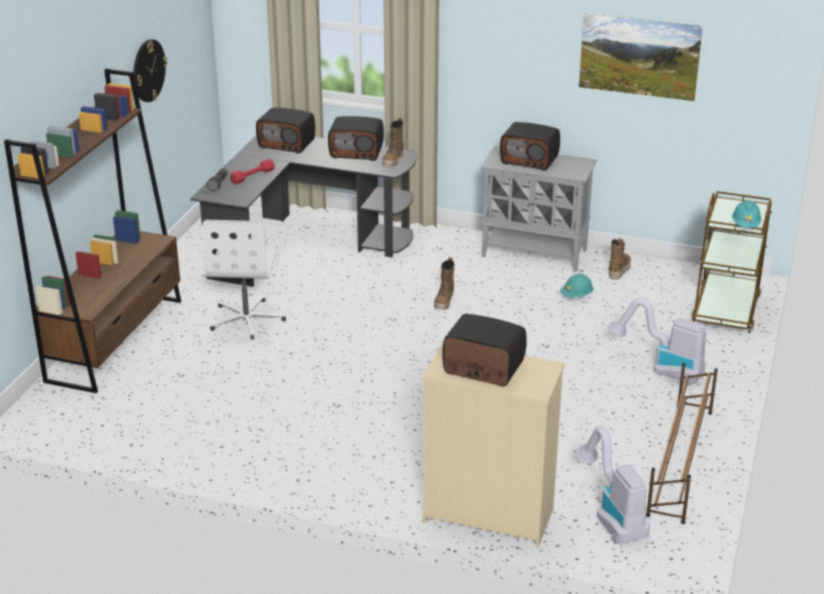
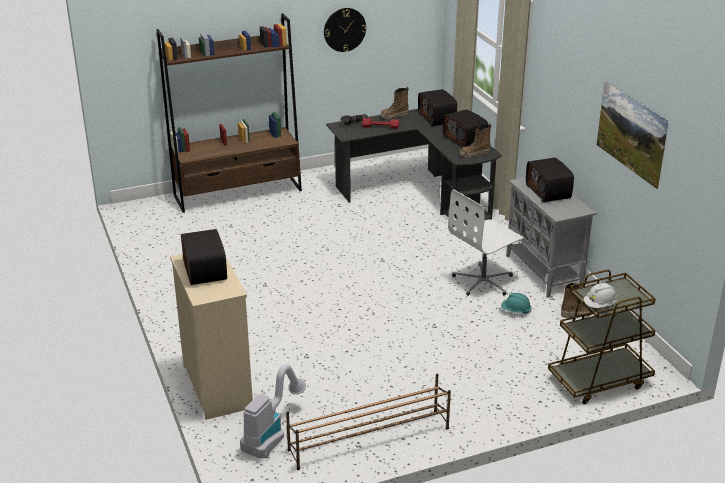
camera: 50 degrees right, 0 degrees up
white office chair [202,220,286,340] -> white office chair moved to [448,189,523,296]
boot [434,257,455,310] -> boot moved to [381,87,409,119]
vacuum cleaner [609,297,706,386] -> none
turquoise hard hat [732,201,761,228] -> white hard hat [584,283,617,308]

